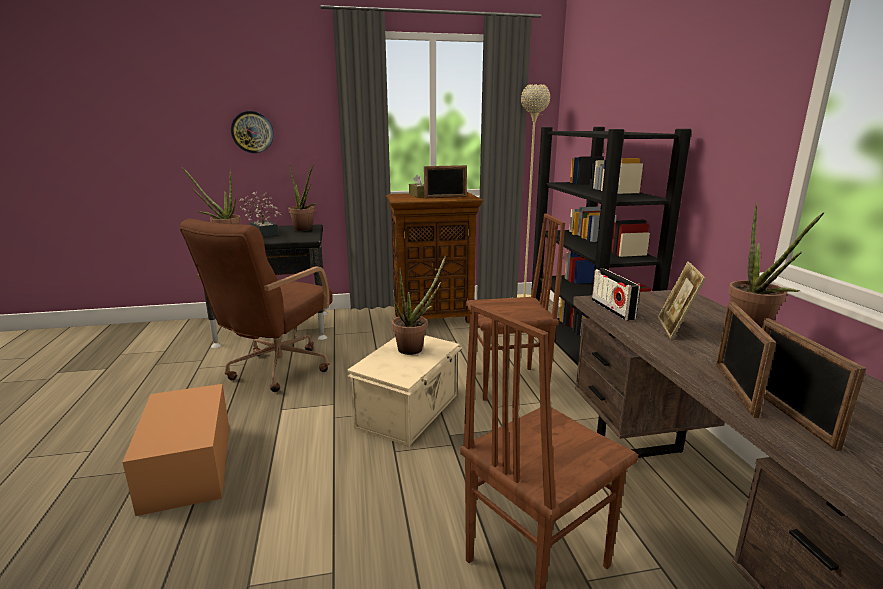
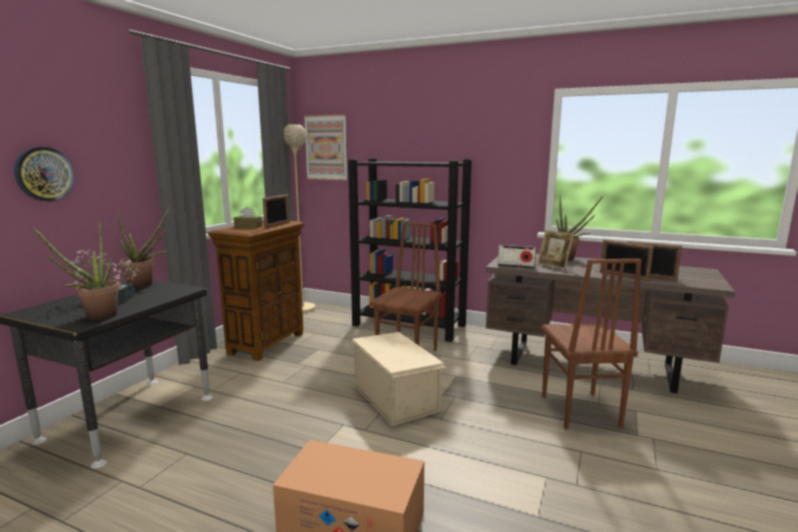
camera: 55 degrees left, 5 degrees down
brown office chair [180,219,332,392] -> none
potted plant [392,255,446,355] -> none
none -> picture [304,114,348,181]

